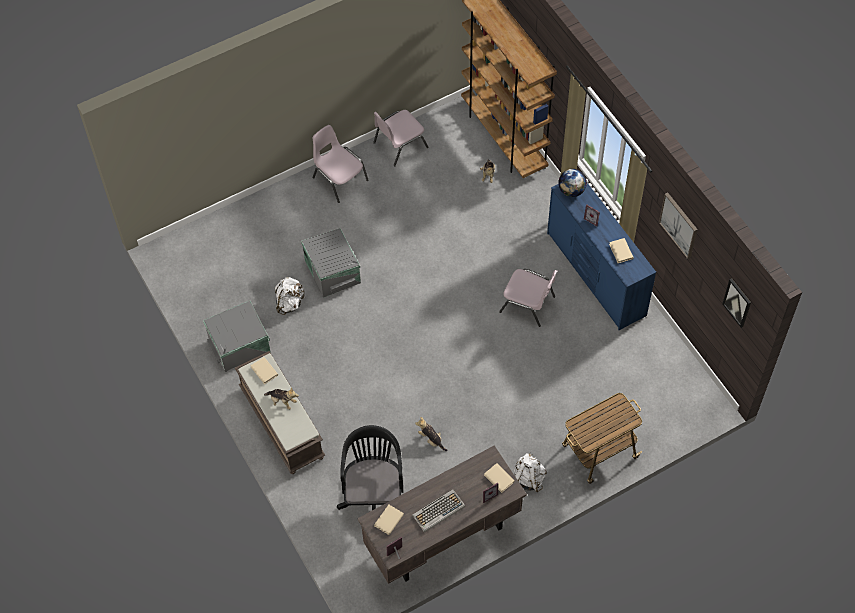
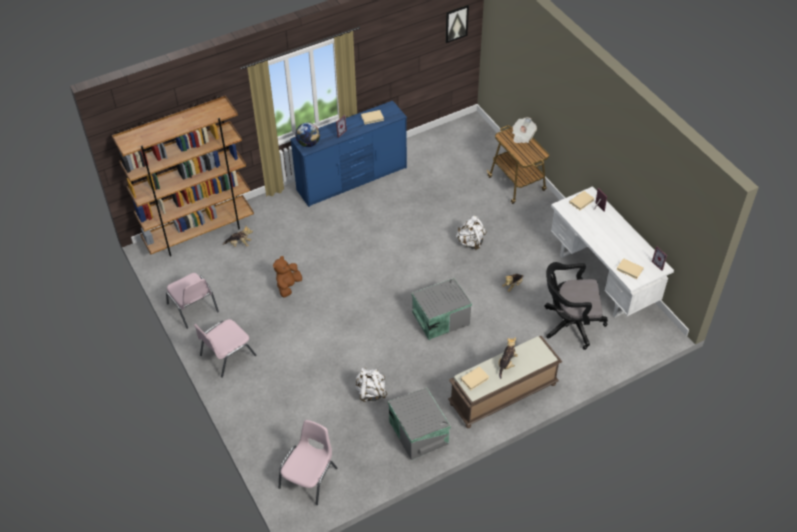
camera: 90 degrees left, 10 degrees down
grey storage box [301,228,361,298] -> grey storage box moved to [412,278,472,340]
brown desk [358,445,527,584] -> white desk [551,186,674,318]
keyboard [412,489,465,533] -> none
pink chair [499,269,557,327] -> pink chair moved to [278,420,337,505]
white backpack [514,453,547,492] -> white backpack moved to [456,216,486,250]
picture [659,192,698,259] -> none
none -> brown plush toy [273,256,302,297]
none -> newspaper [512,117,537,143]

